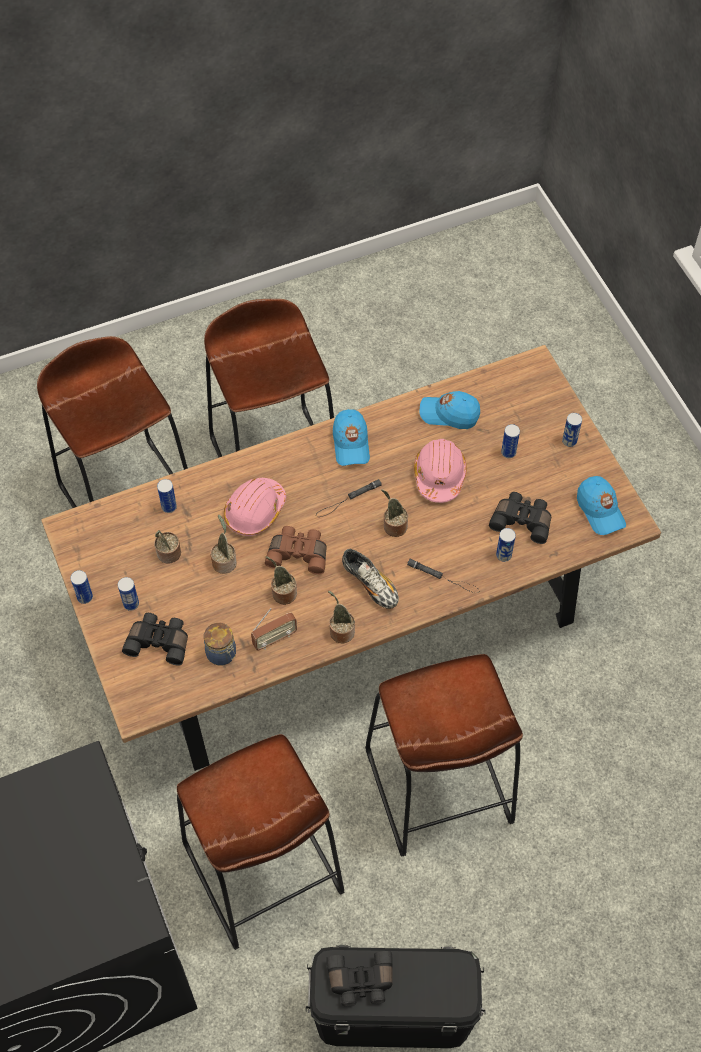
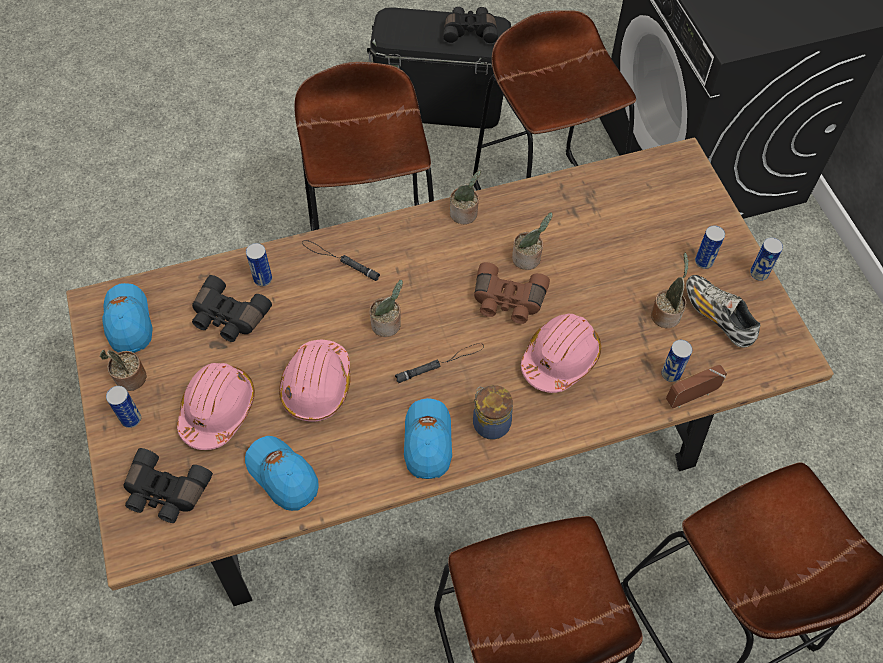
camera: 175 degrees left, 0 degrees up
black binoculars [122,613,188,666] -> black binoculars moved to [124,448,213,523]
jar [204,623,236,666] -> jar moved to [473,385,513,440]
potted plant [210,515,237,574] -> potted plant moved to [100,350,147,391]
radio [251,608,297,651] -> radio moved to [666,364,727,408]
shoe [342,549,399,609] -> shoe moved to [686,275,761,348]
blue cap [419,391,480,429] -> blue cap turned 150 degrees counterclockwise [245,436,319,511]
can [501,424,520,458] -> pink hard hat [177,363,255,450]

